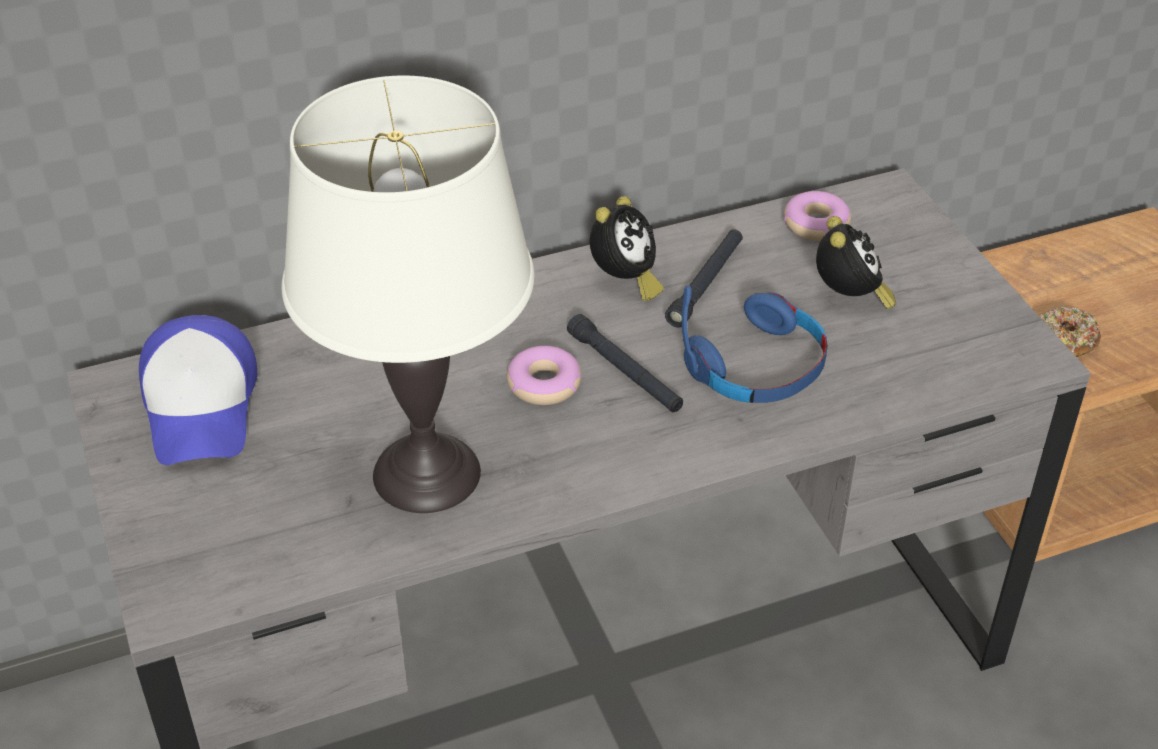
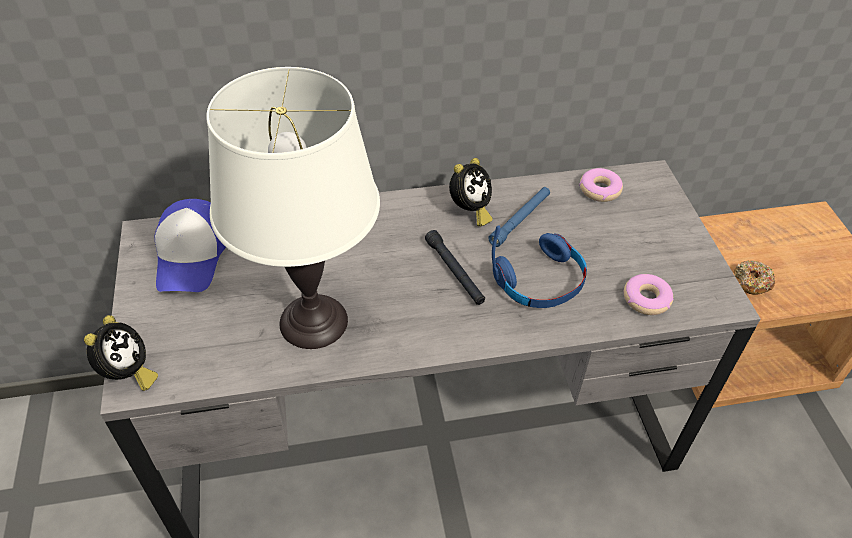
camera: 10 degrees right, 5 degrees up
donut [507,346,581,405] -> donut moved to [624,274,673,315]
black flashlight [665,229,743,328] -> blue flashlight [488,187,550,247]
alarm clock [816,216,896,309] -> alarm clock moved to [84,315,158,391]

